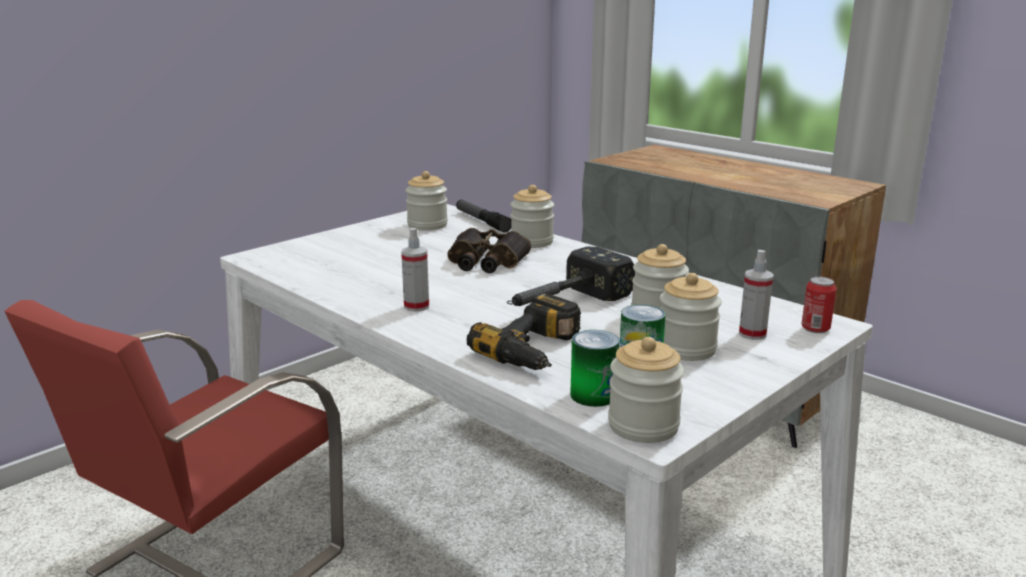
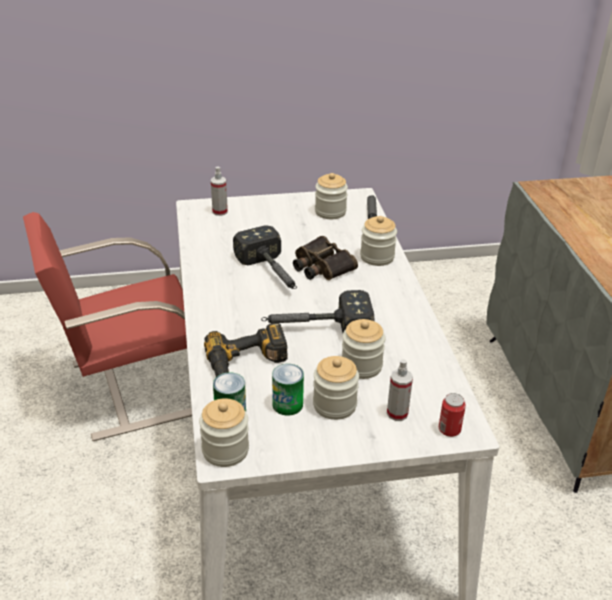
camera: 35 degrees right, 15 degrees up
spray bottle [401,228,429,312] -> spray bottle moved to [211,167,228,216]
none -> hammer [233,225,297,289]

